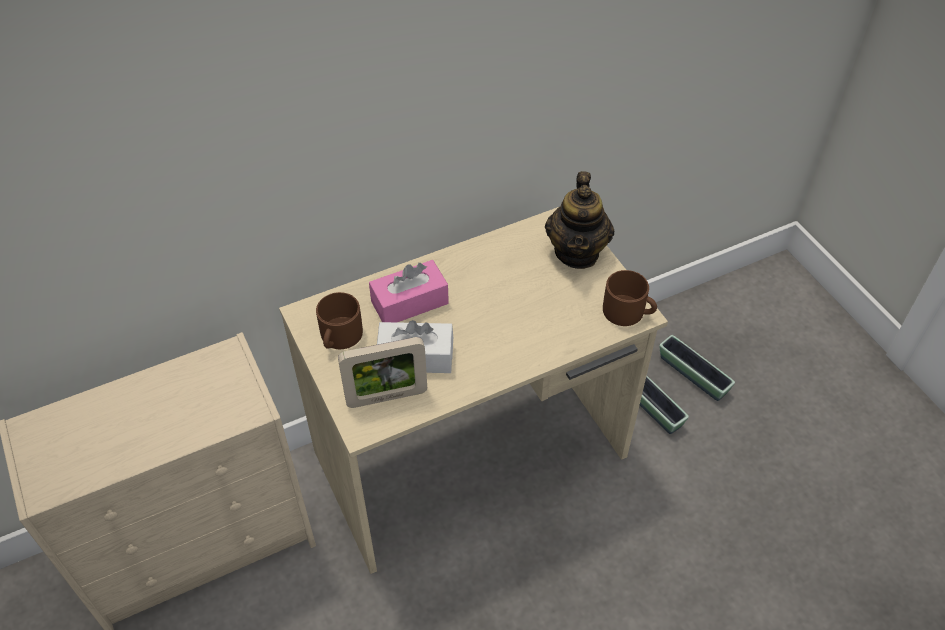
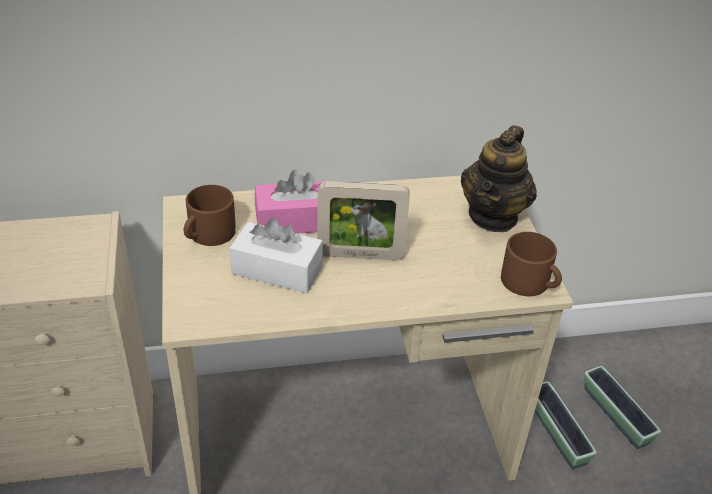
camera: 15 degrees right, 10 degrees down
picture frame [338,337,427,408] -> picture frame moved to [317,181,410,260]

